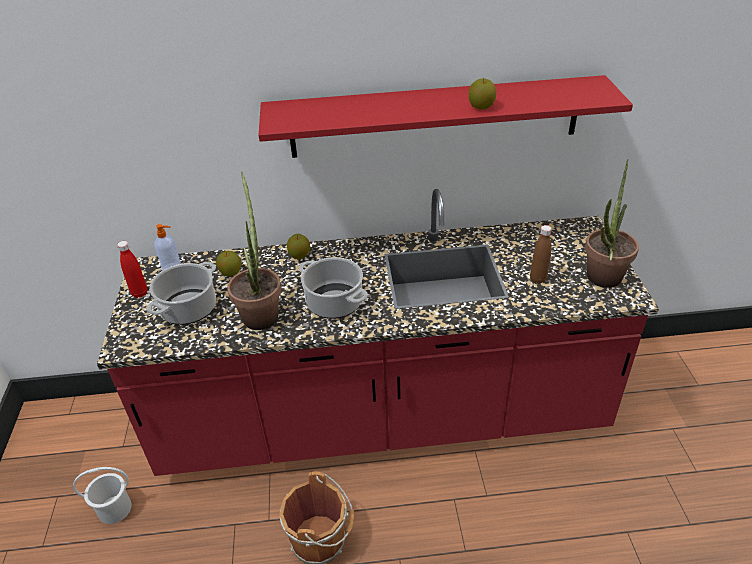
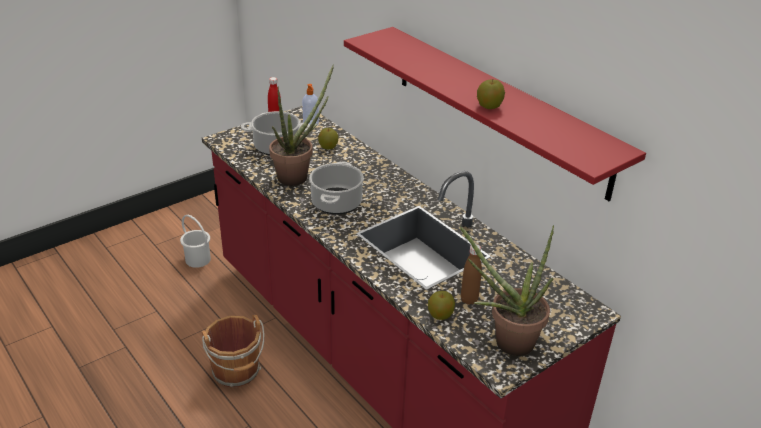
camera: 55 degrees right, 5 degrees down
apple [286,234,310,259] -> apple moved to [428,291,455,320]

